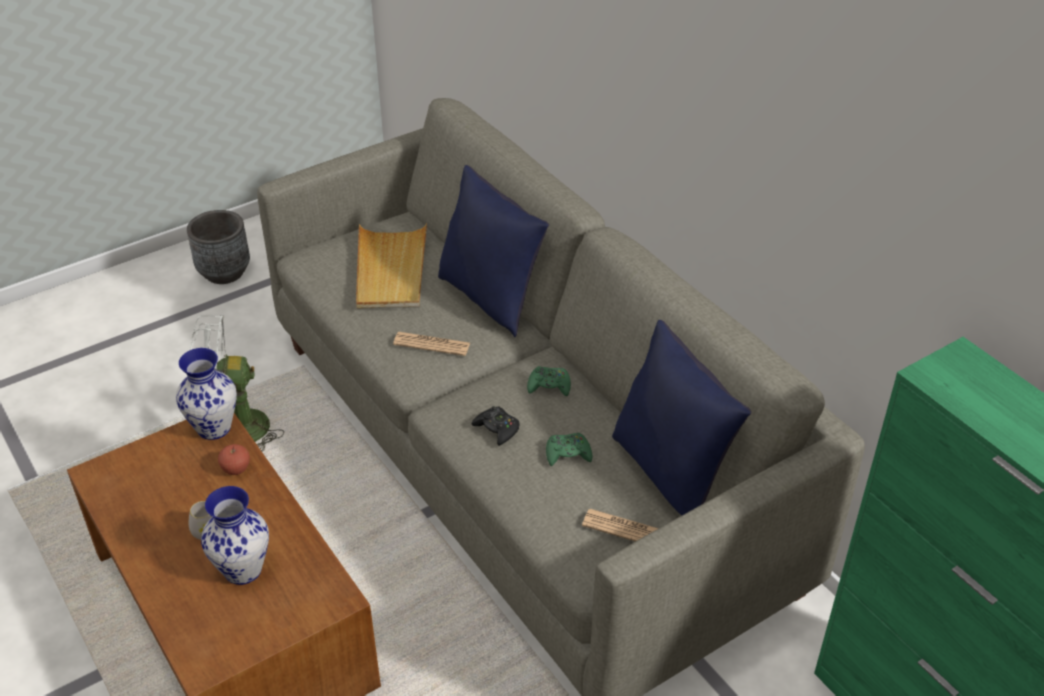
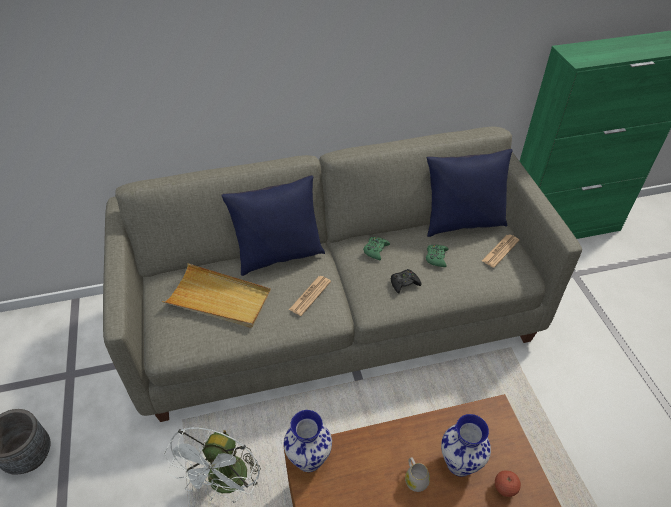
camera: 70 degrees left, 5 degrees up
apple [218,444,250,475] -> apple moved to [495,470,521,497]

